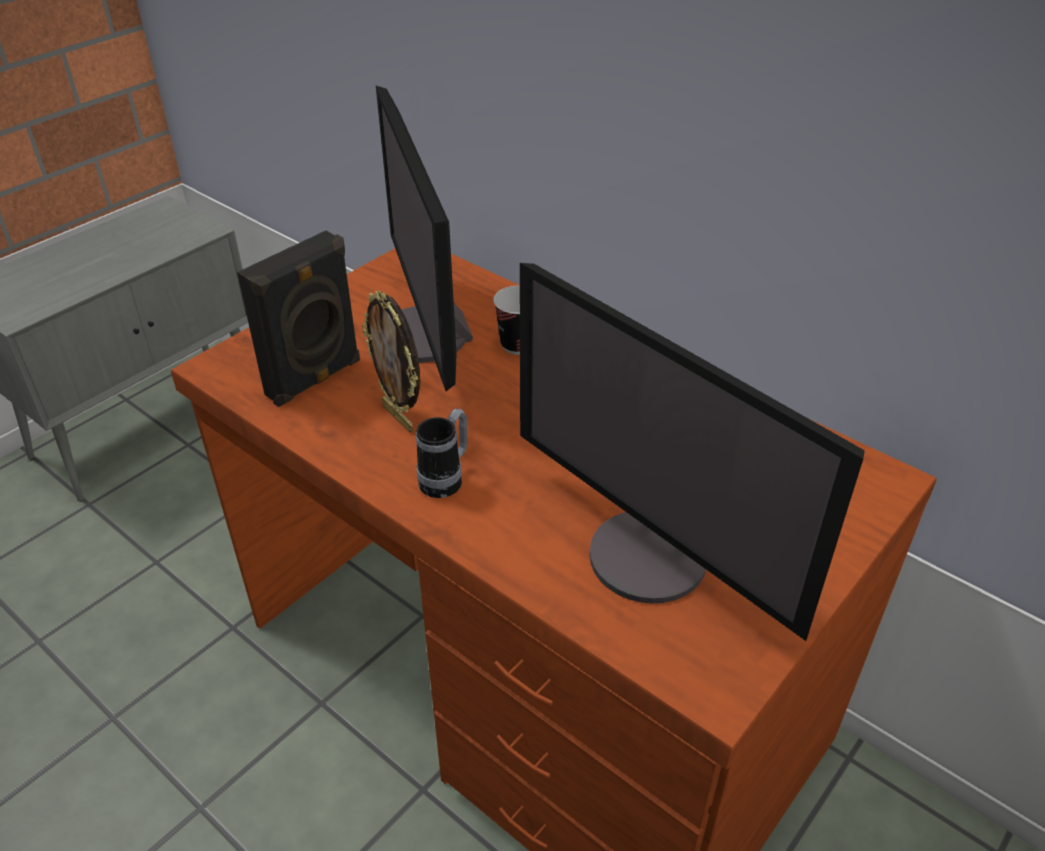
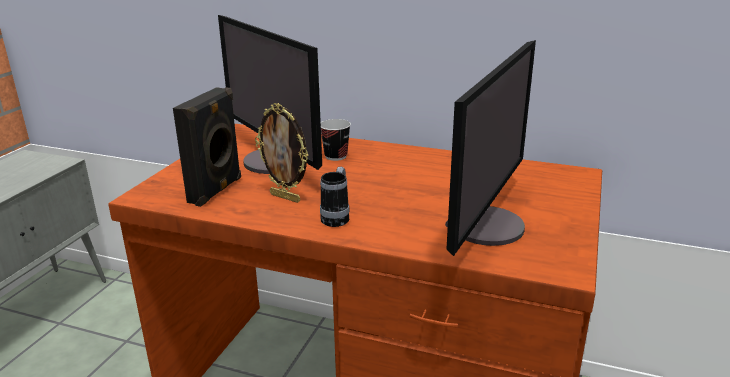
camera: 20 degrees left, 15 degrees down
monitor [520,263,865,641] -> monitor turned 90 degrees counterclockwise [445,40,536,256]

